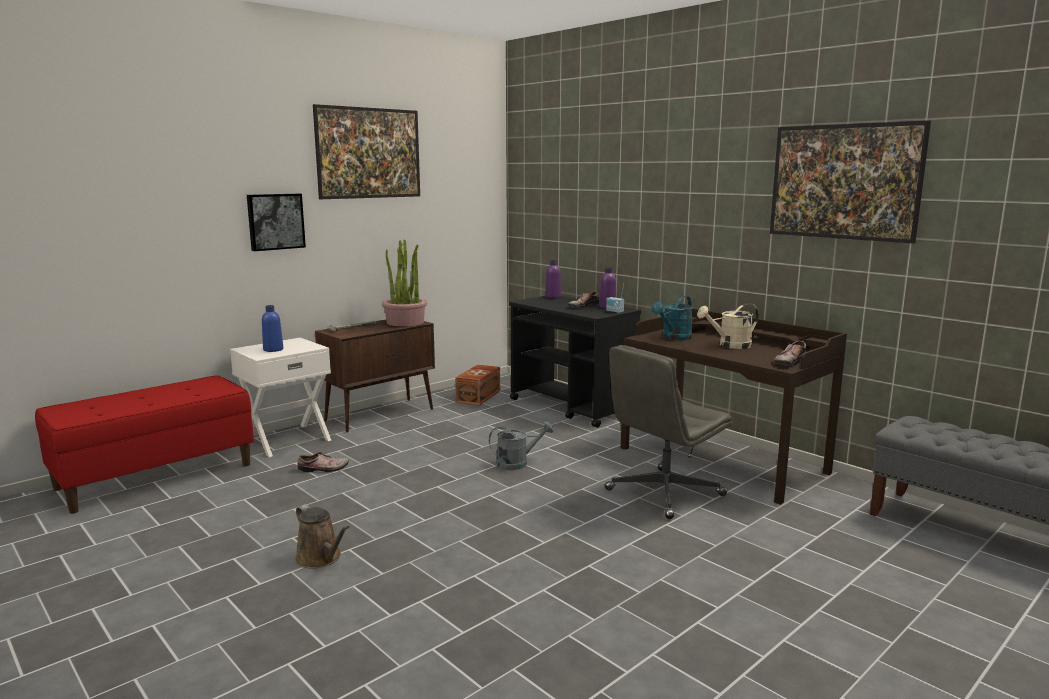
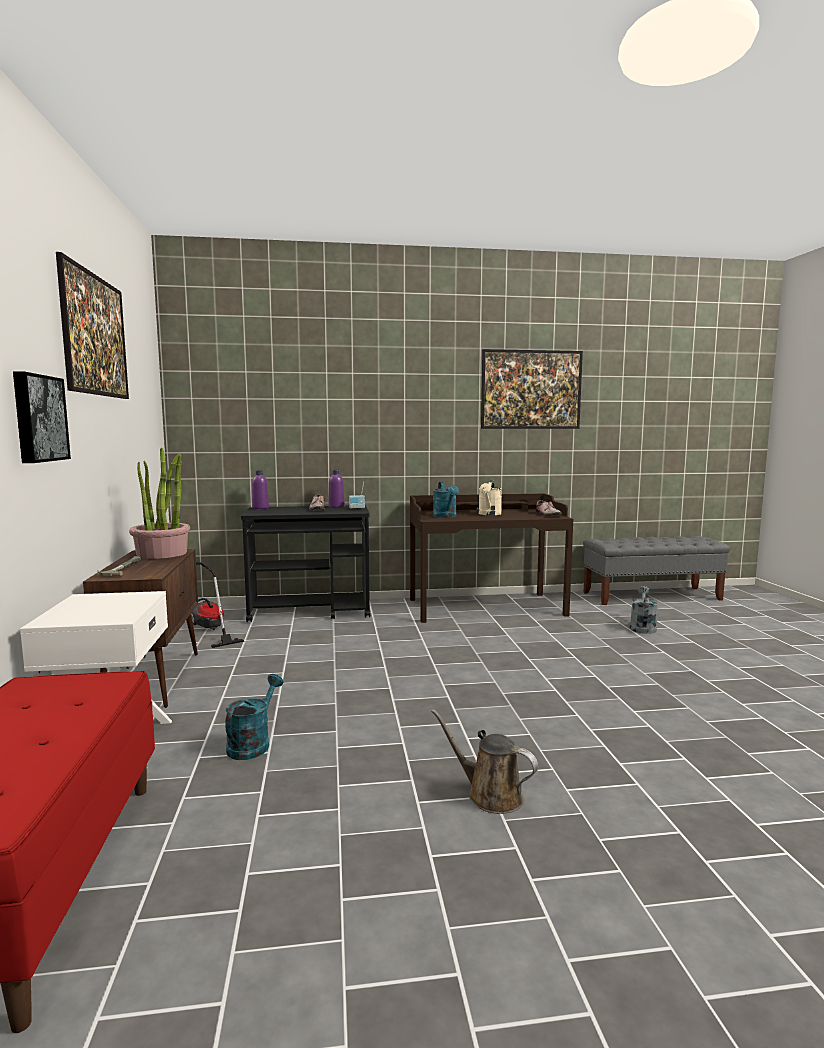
camera: 55 degrees left, 5 degrees down
blue bottle [262,305,283,352] -> none
brown watering can [295,504,349,569] -> brown watering can turned 135 degrees counterclockwise [431,709,538,814]
shoe [297,452,349,472] -> turquoise watering can [225,674,284,760]
brown storage box [455,365,500,406] -> vacuum cleaner [191,562,245,648]
grey watering can [489,422,554,470] -> grey watering can moved to [630,586,659,634]
grey office chair [605,345,733,519] -> none

